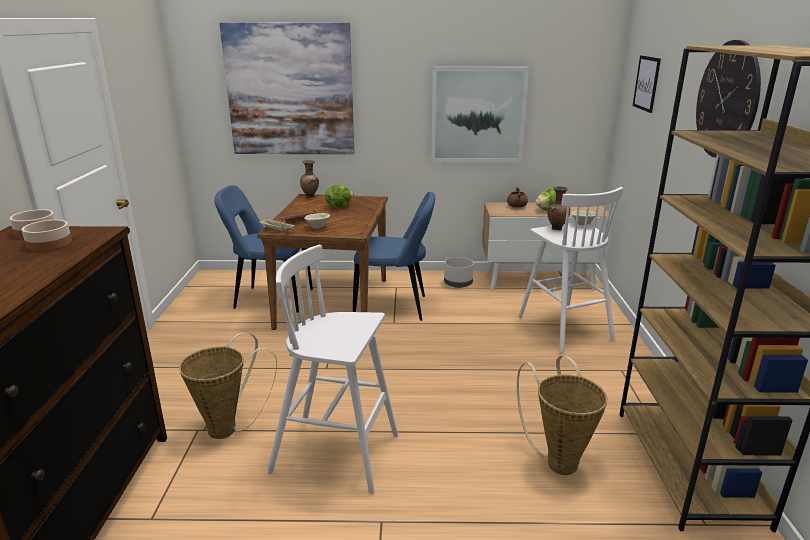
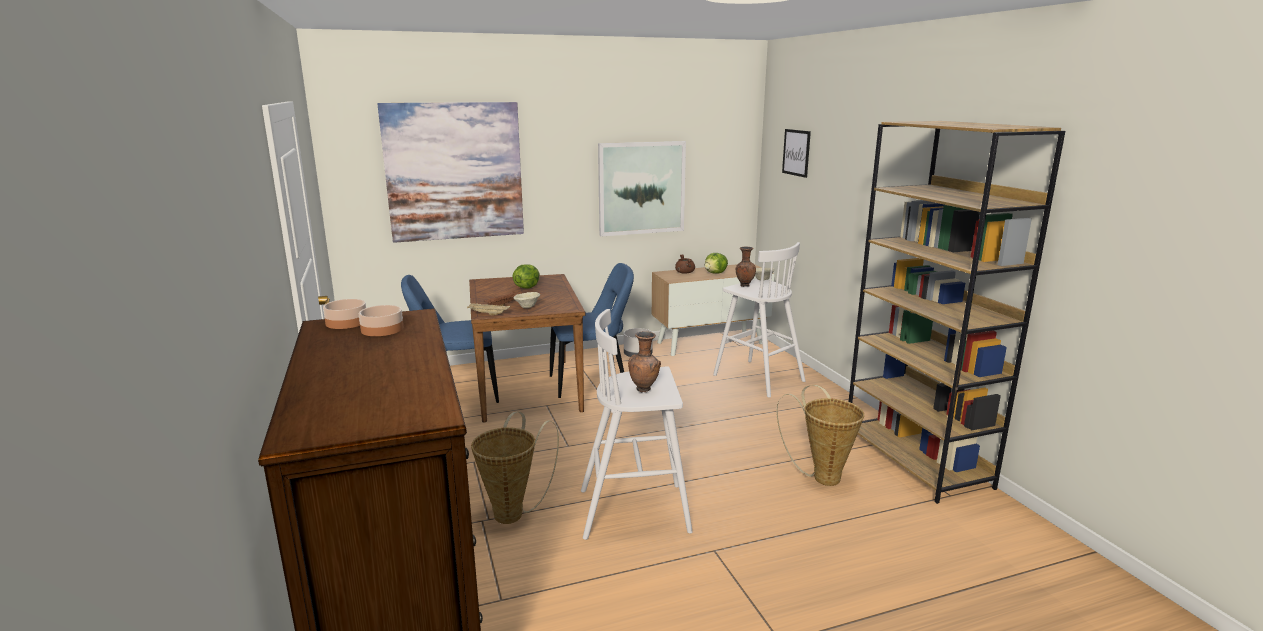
camera: 20 degrees left, 5 degrees down
brown vase [300,160,319,198] -> brown vase moved to [628,331,661,393]
wall clock [696,40,761,158] -> none

